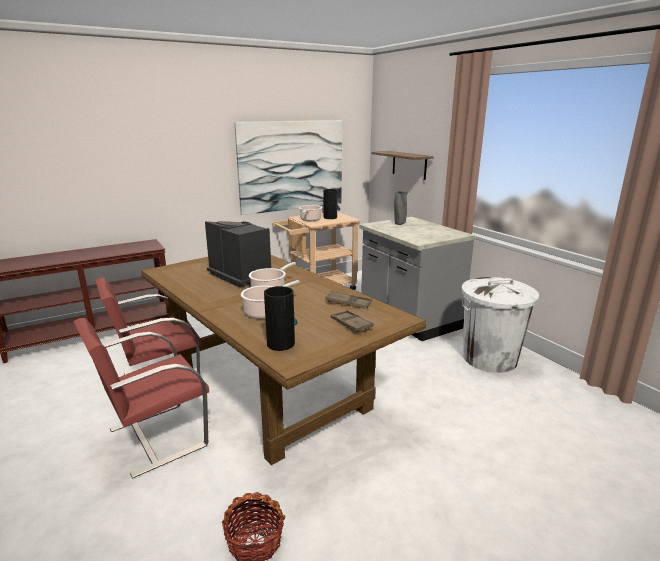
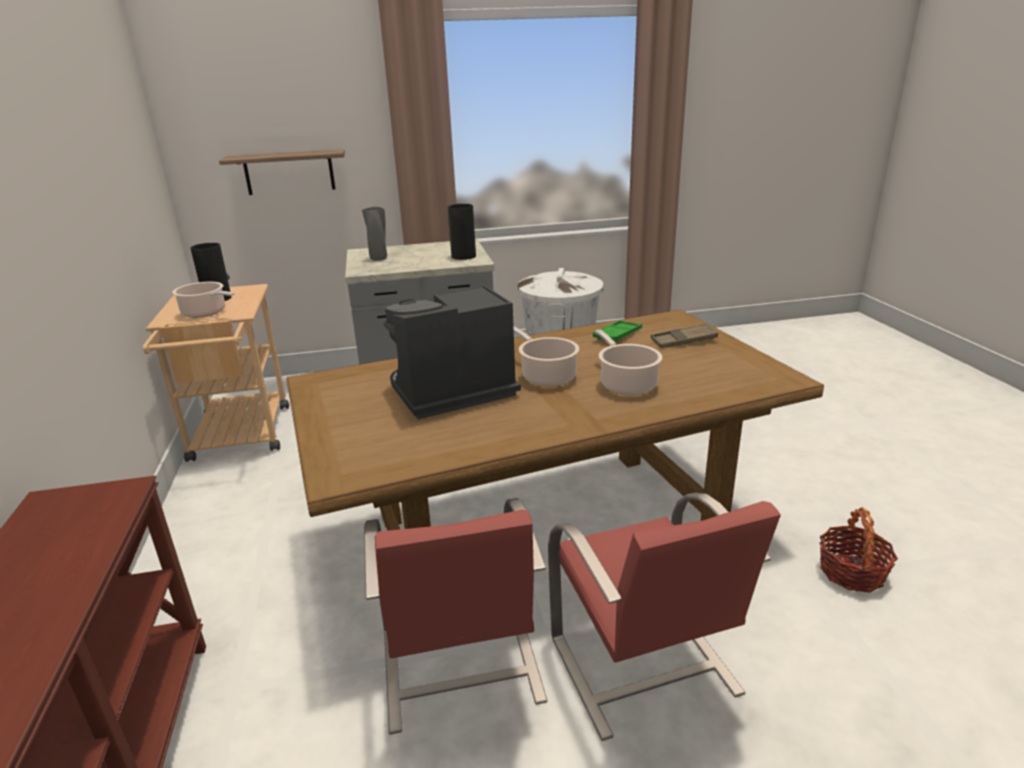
camera: 70 degrees left, 5 degrees up
picture [234,120,342,215] -> none
vase [264,286,297,351] -> vase moved to [448,204,476,260]
brown tray [325,291,371,309] -> green tray [593,320,642,342]

